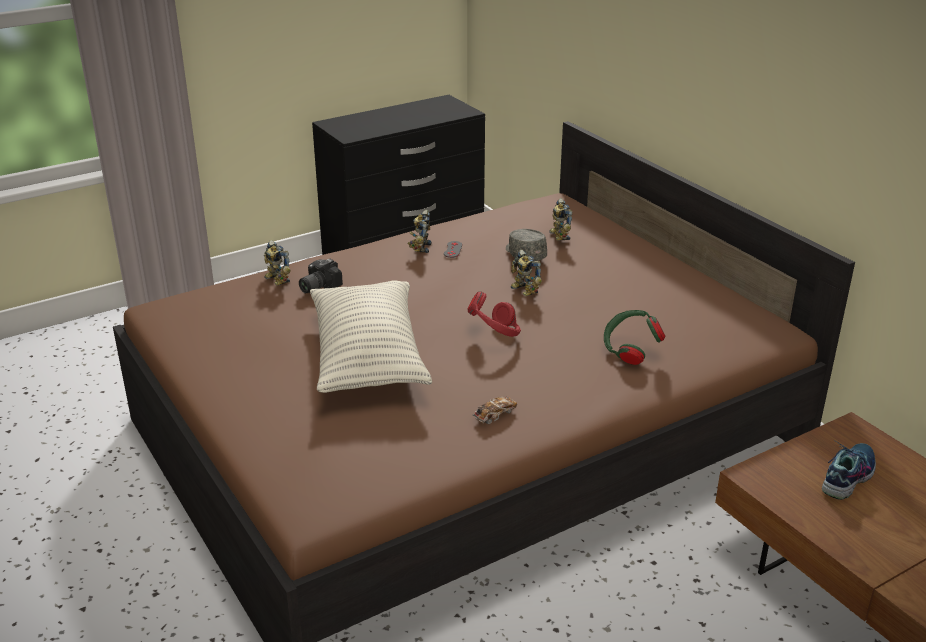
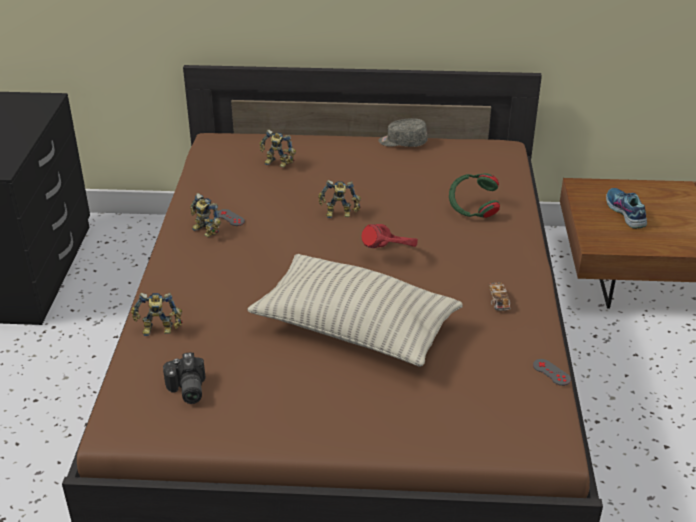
camera: 55 degrees left, 5 degrees up
camera [299,259,343,293] -> camera moved to [163,352,206,404]
grey cap [506,229,547,261] -> grey cap moved to [379,118,428,147]
none -> grey game controller [533,359,571,386]

